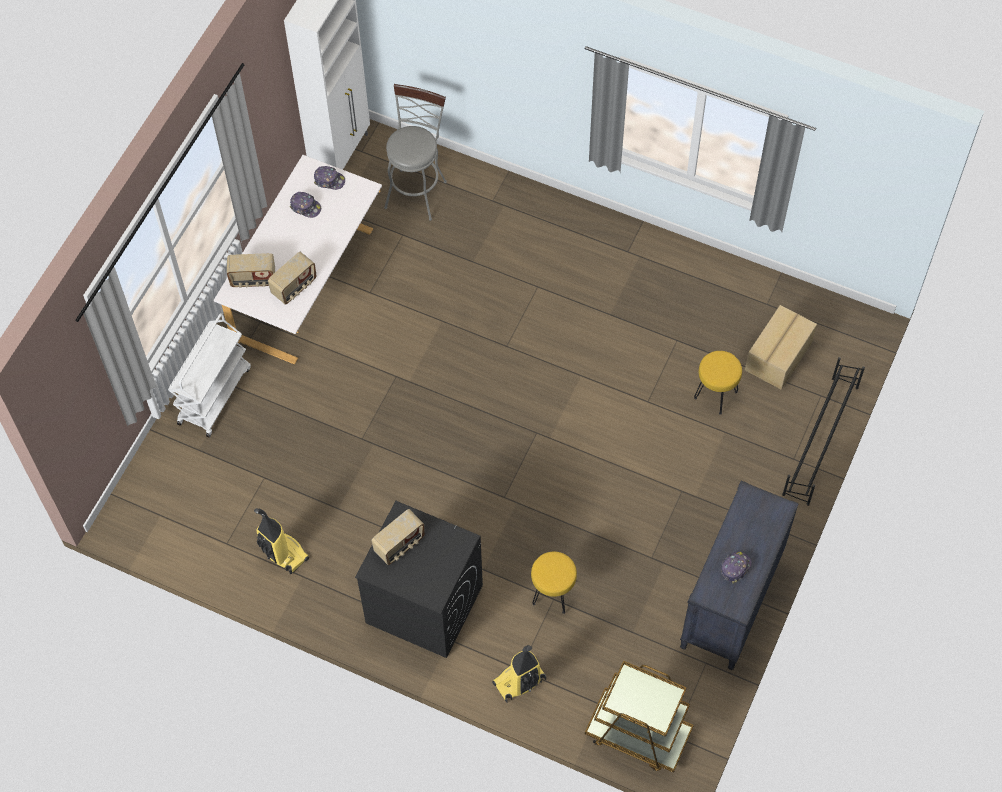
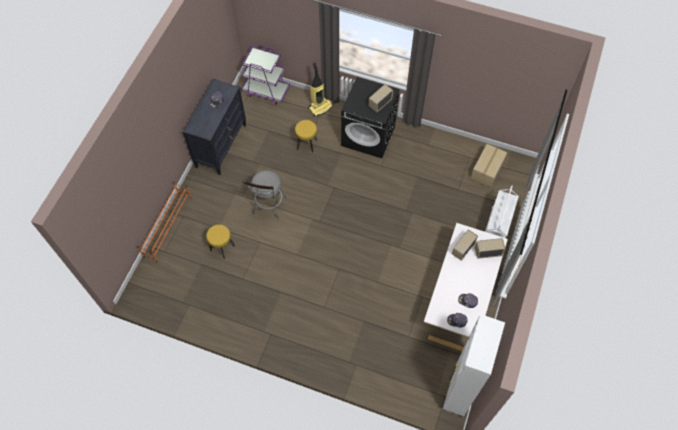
camera: 175 degrees right, 0 degrees up
vacuum cleaner [254,508,309,575] -> none
grey stool [384,84,447,221] -> grey stool moved to [242,170,287,221]
brown cart [585,661,694,773] -> purple cart [241,45,290,105]
cardboard box [745,305,817,390] -> cardboard box moved to [470,144,507,188]
black shoe rack [782,357,865,506] -> orange shoe rack [138,182,191,262]

